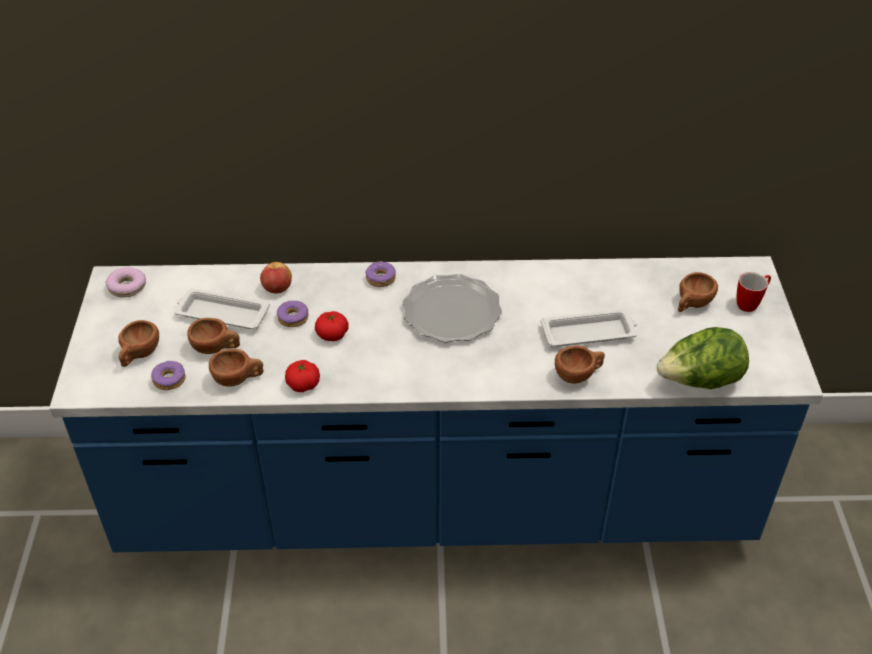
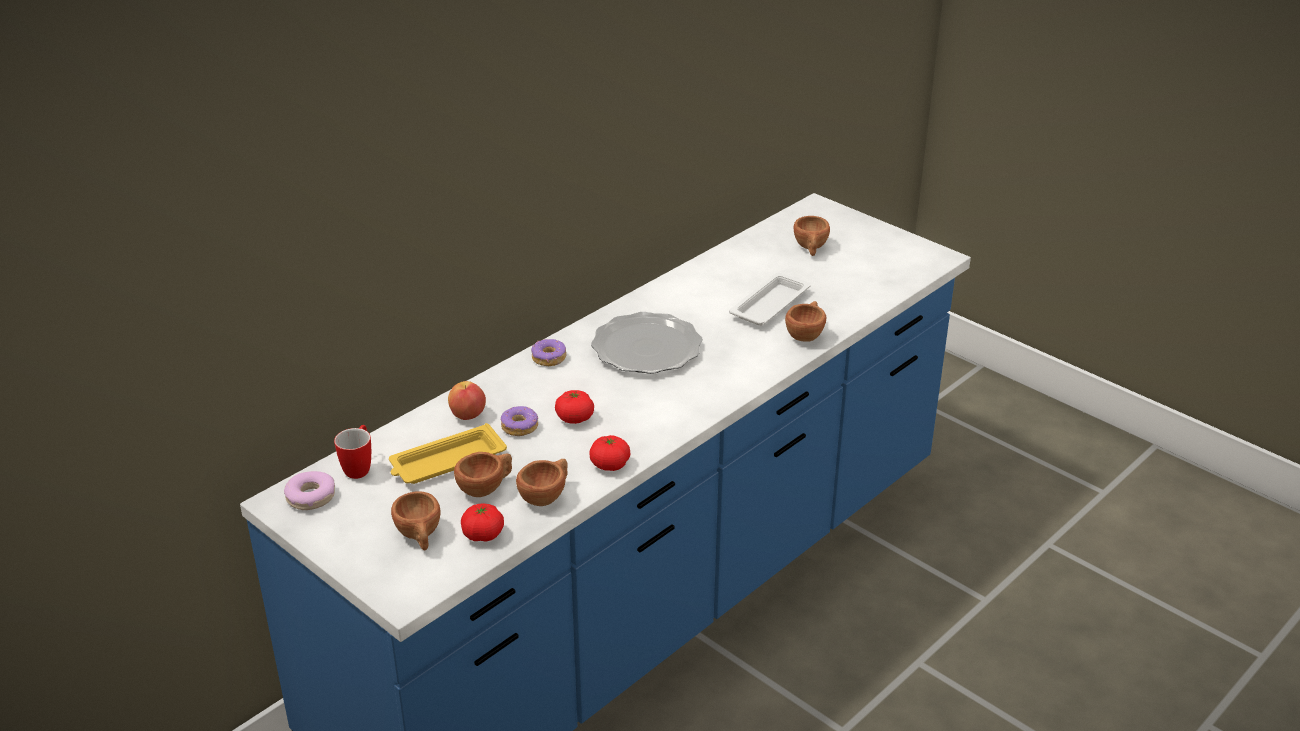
camera: 45 degrees left, 10 degrees down
donut [151,361,186,390] -> tomato [461,503,504,542]
white tray [174,288,270,329] -> yellow tray [389,423,507,484]
lettuce [657,327,749,389] -> none
mug [737,272,771,312] -> mug moved to [334,425,371,479]

